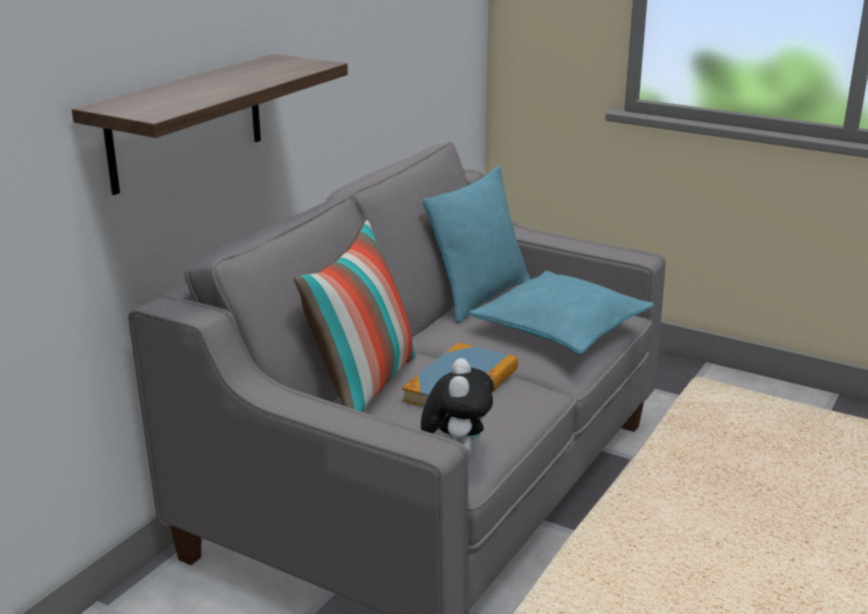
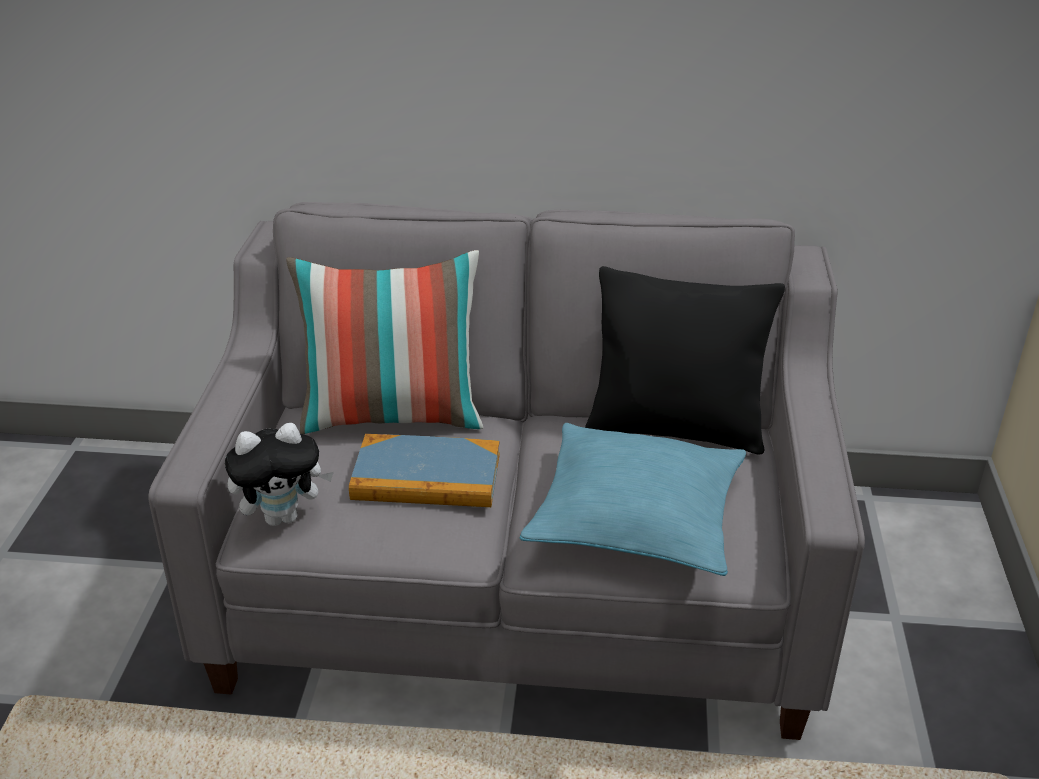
camera: 65 degrees right, 10 degrees up
shelf [72,54,348,195] -> none
turquoise pillow [423,166,530,323] -> black pillow [585,266,785,454]

